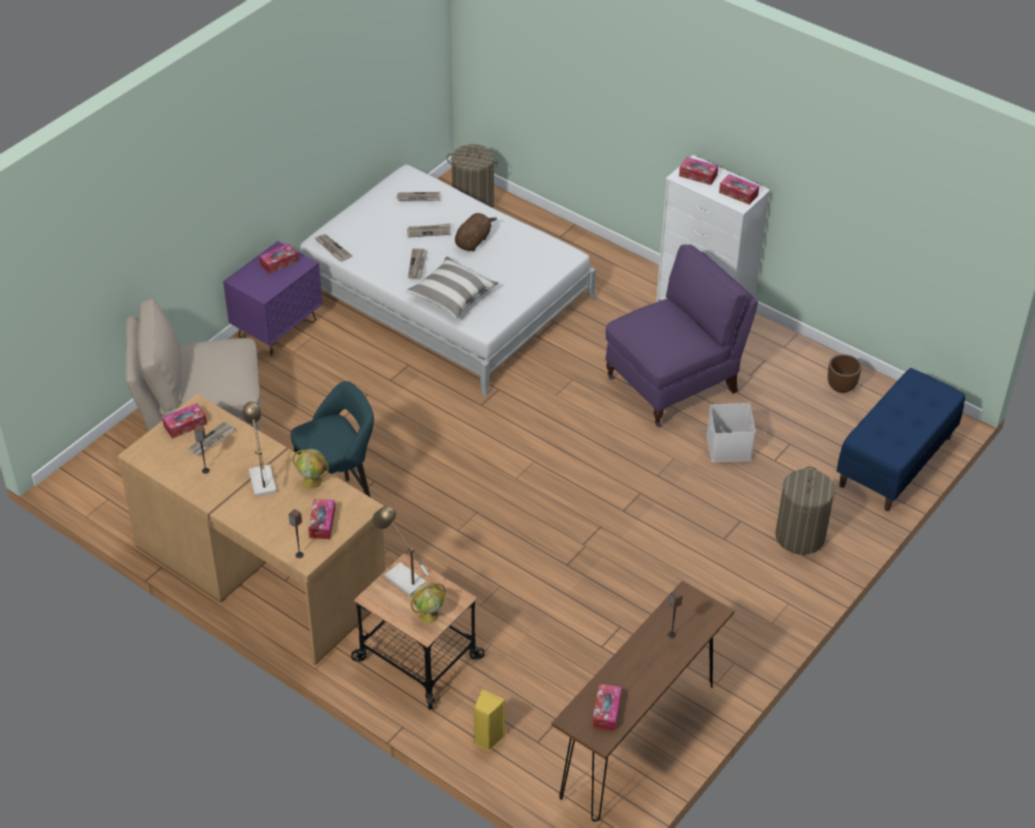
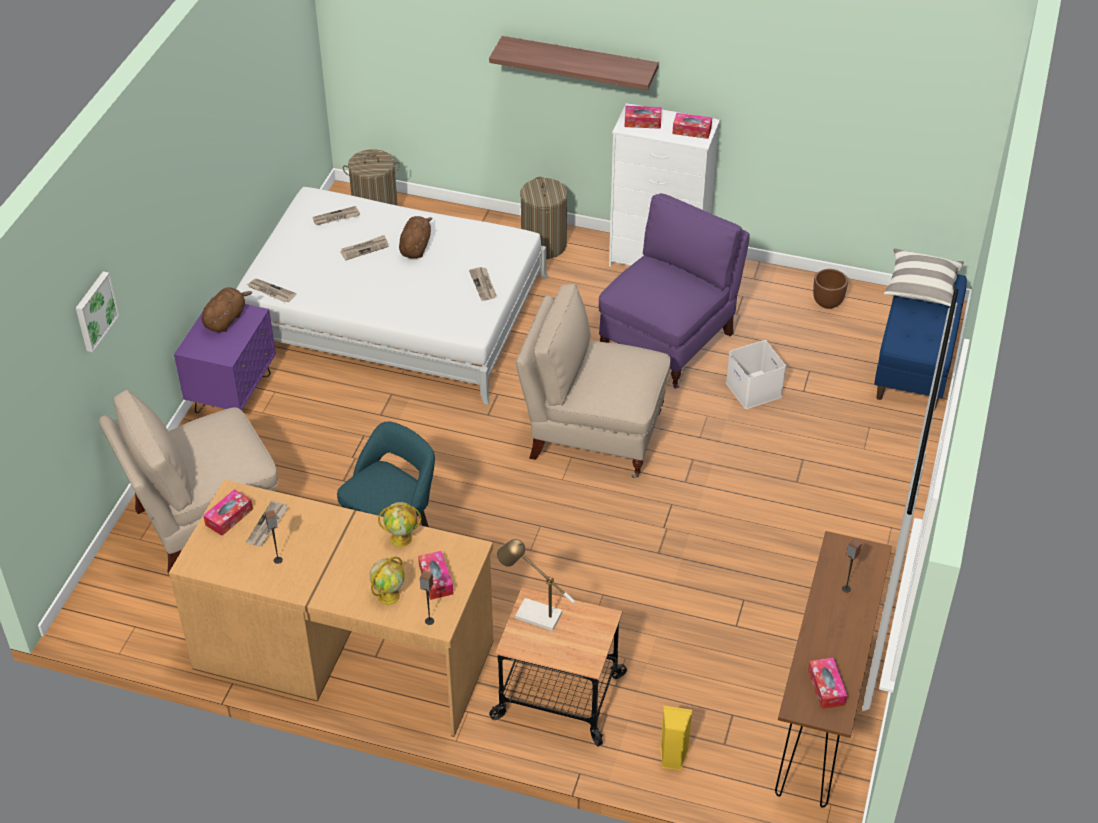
camera: 20 degrees left, 0 degrees up
table lamp [242,402,277,497] -> none
tissue box [259,243,298,274] -> brown plush toy [202,287,252,332]
pillow [406,256,498,318] -> pillow moved to [884,248,964,307]
newspaper [408,248,428,279] -> newspaper moved to [469,267,496,301]
globe [411,582,446,623] -> globe moved to [370,557,405,605]
laundry basket [776,466,835,555] -> laundry basket moved to [520,177,567,259]
none -> picture [76,271,119,352]
none -> shelf [489,36,659,90]
none -> beige chair [516,284,671,478]

